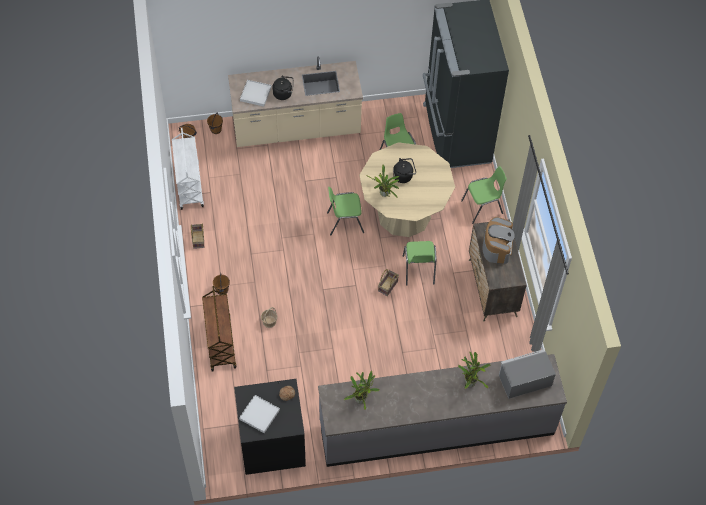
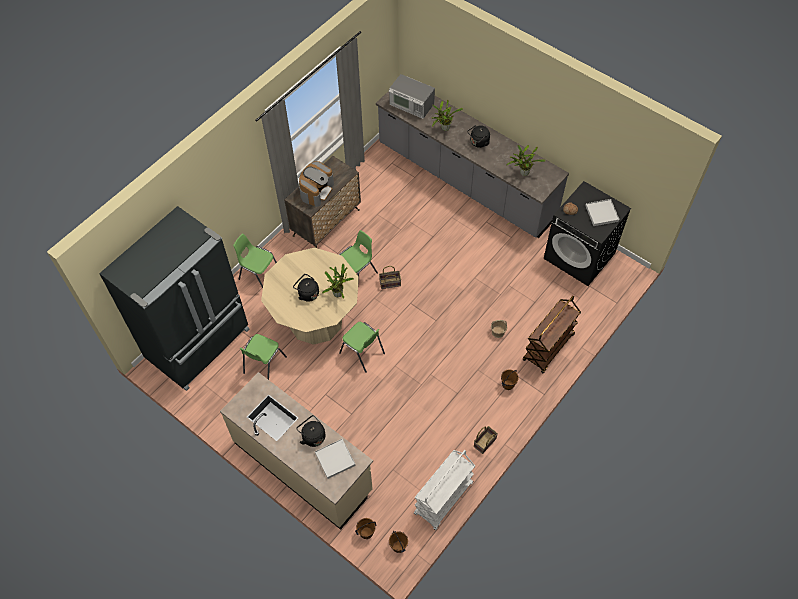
camera: 130 degrees left, 0 degrees up
coffee machine [482,217,515,264] -> coffee machine turned 150 degrees clockwise [299,161,334,207]
none -> black kettle [467,125,490,148]

